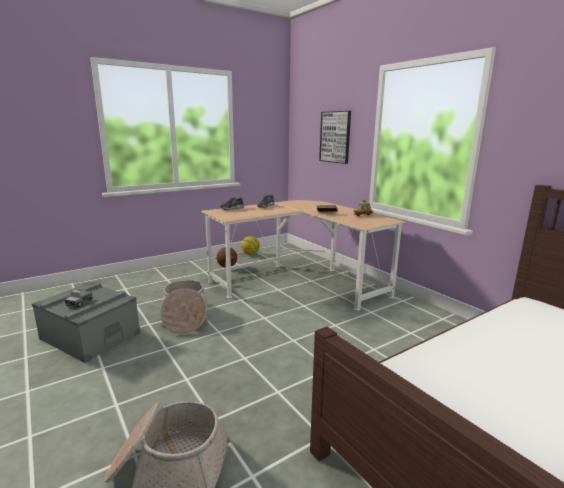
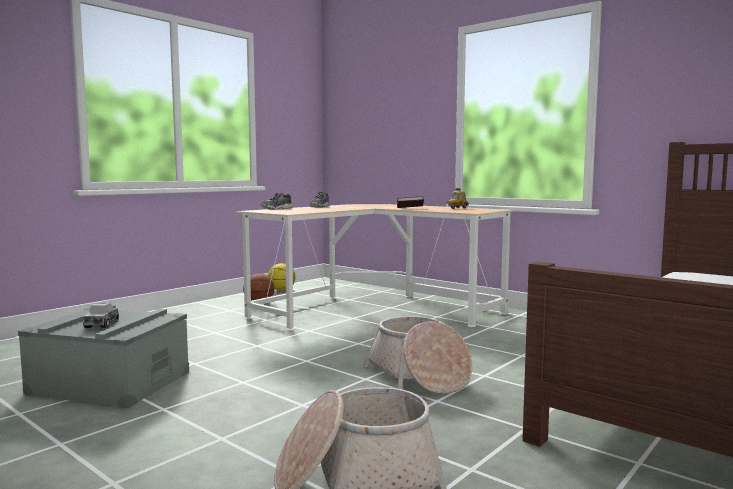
camera: 15 degrees left, 10 degrees down
basket [160,280,208,333] -> basket moved to [363,316,472,394]
picture [319,111,351,164] -> none

